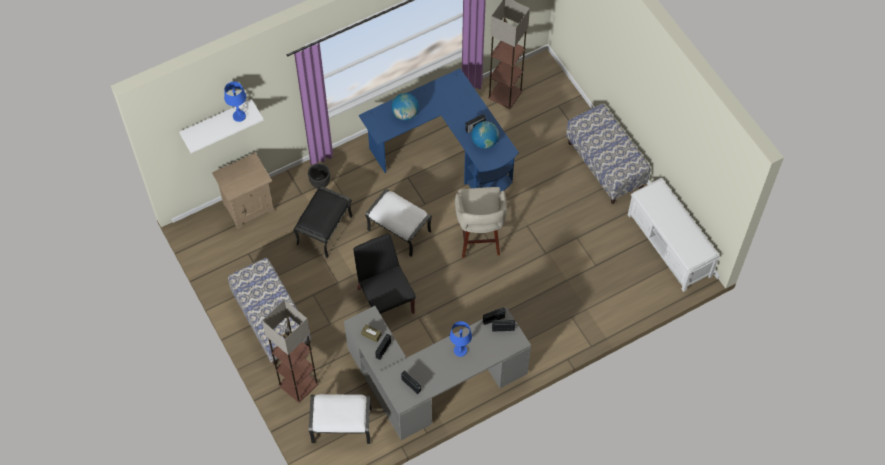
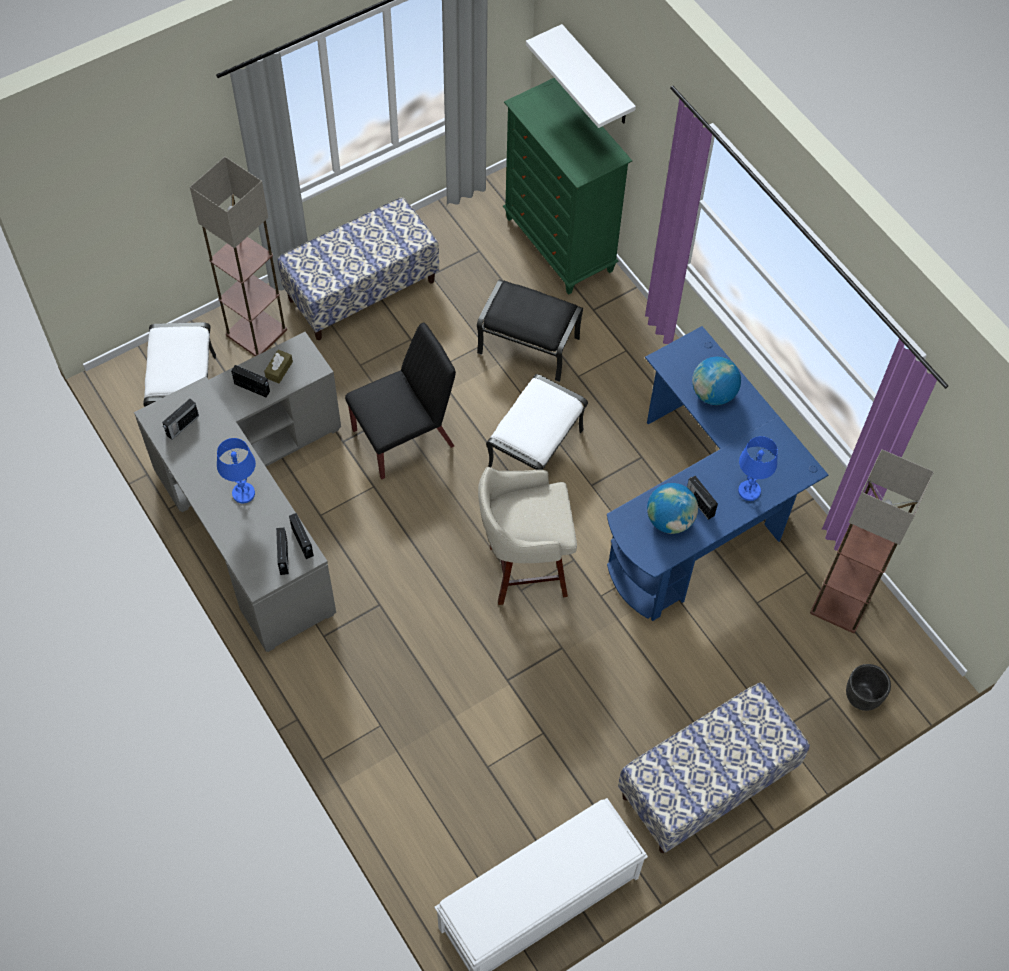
camera: 85 degrees right, 0 degrees up
beige nightstand [212,153,274,229] -> green dresser [503,78,632,295]
blue table lamp [224,82,246,122] -> blue table lamp moved to [738,436,778,501]
black planter [308,163,330,189] -> black planter moved to [846,664,891,711]

